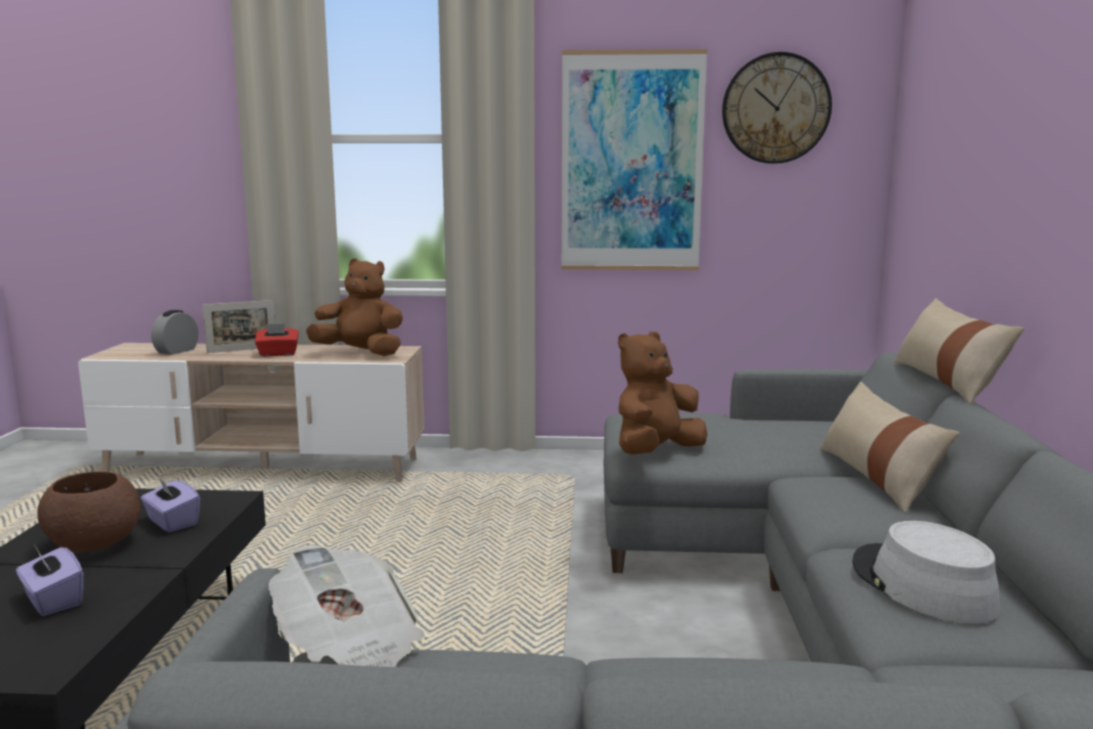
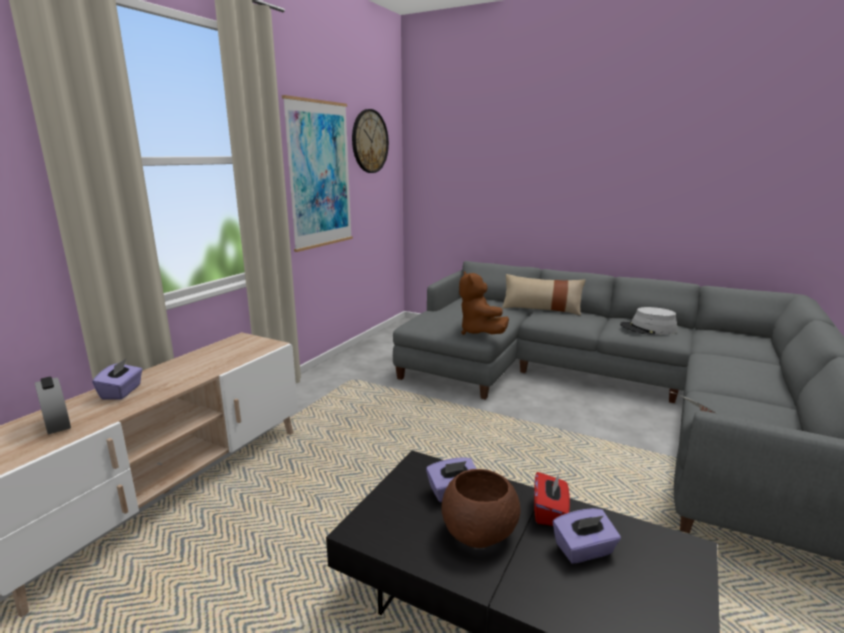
camera: 65 degrees left, 5 degrees up
picture frame [203,300,275,353] -> purple tissue box [92,359,143,400]
red tissue box [255,324,299,357] -> red tissue box moved to [534,472,570,526]
brown plush toy [306,258,403,356] -> none
beige pillow [894,298,1024,405] -> none

